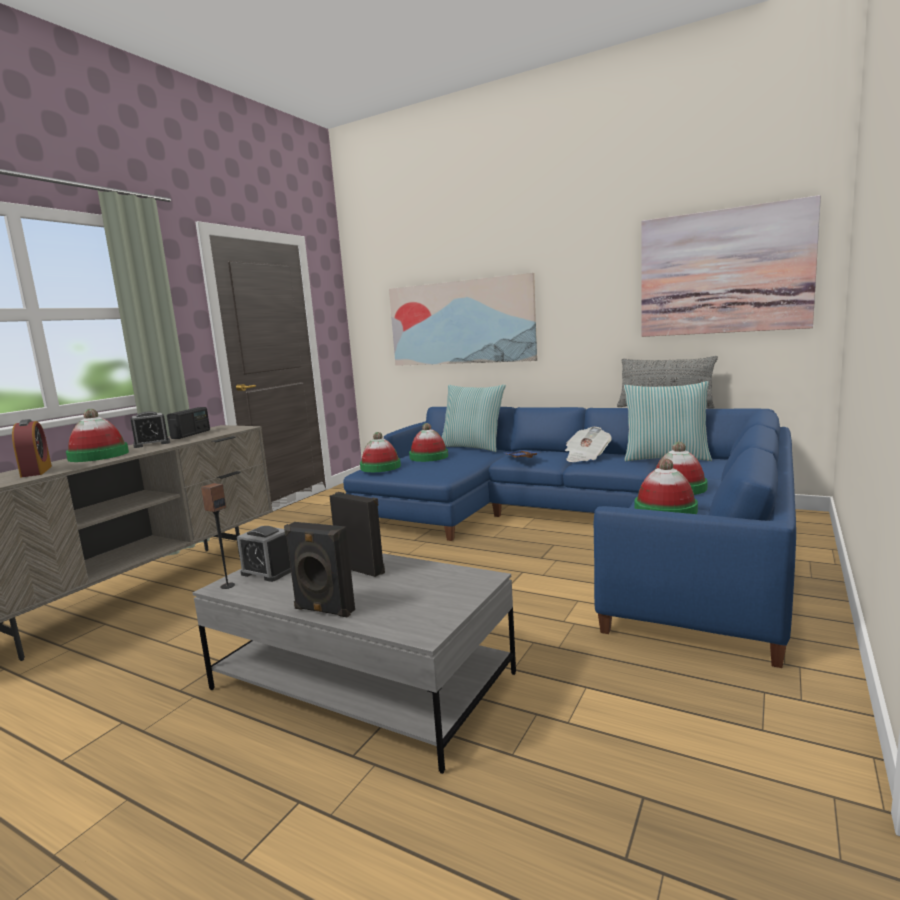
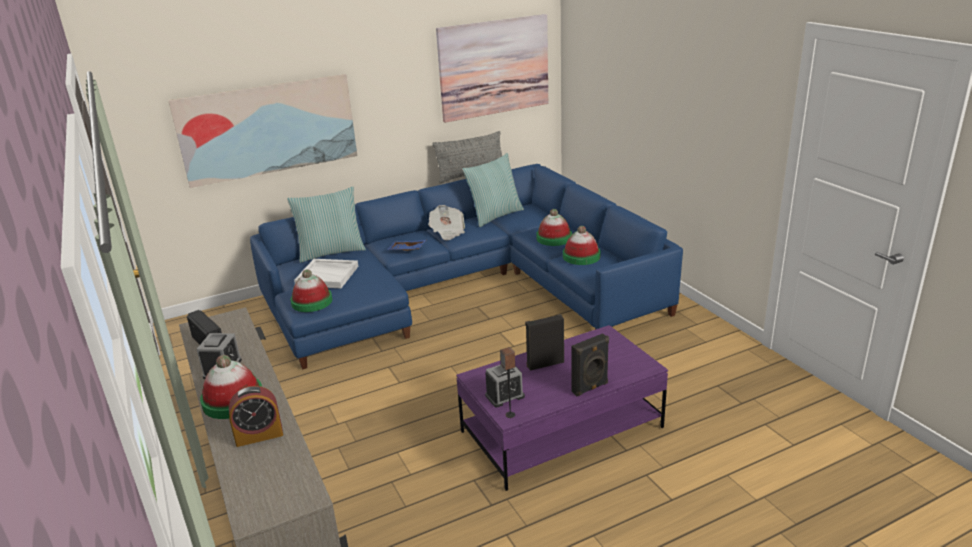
camera: 55 degrees left, 15 degrees up
alarm clock [12,419,52,477] -> alarm clock turned 150 degrees clockwise [229,386,283,447]
grey coffee table [193,553,516,774] -> purple coffee table [456,325,668,491]
hat [409,423,448,462] -> white tray [294,259,358,288]

